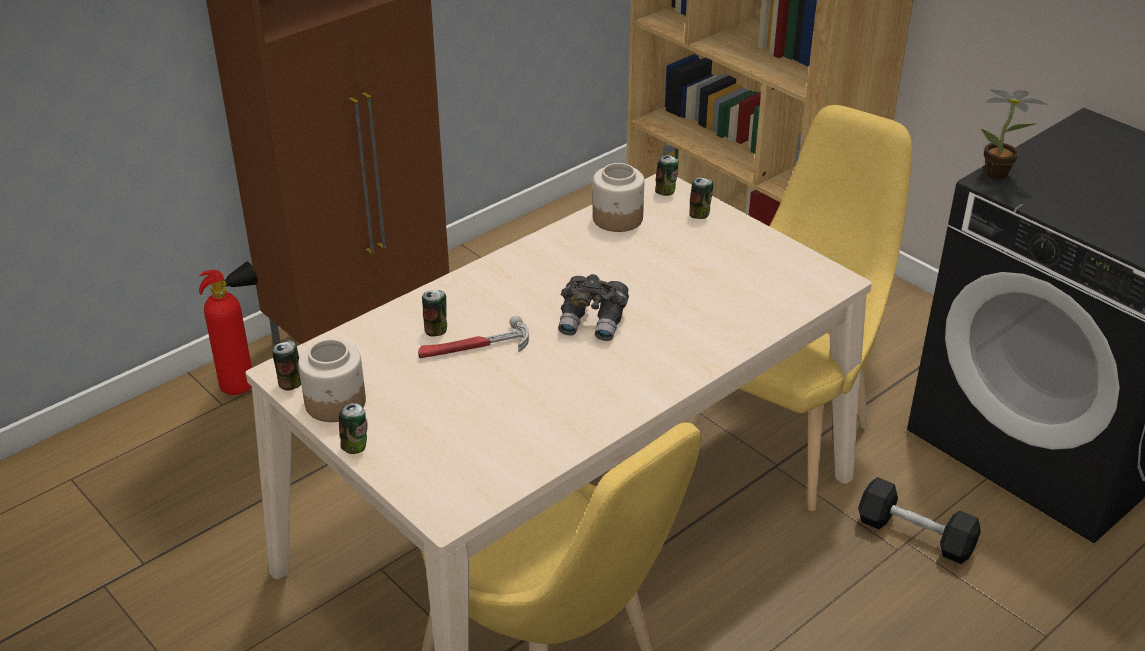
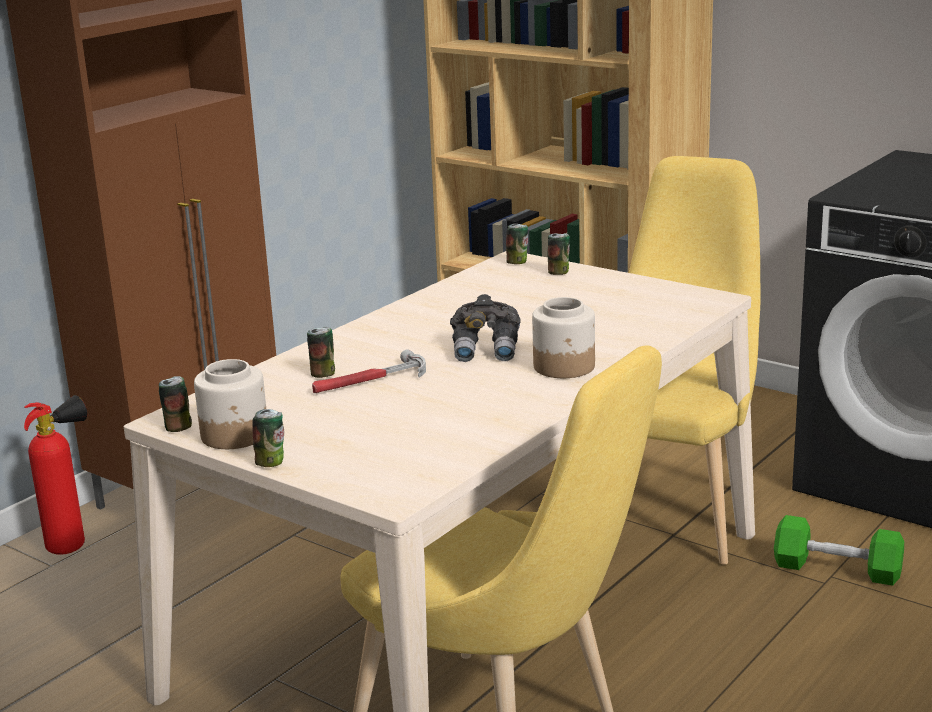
camera: 10 degrees left, 15 degrees down
jar [593,163,644,232] -> jar moved to [532,297,595,378]
black dumbbell [858,477,980,564] -> green dumbbell [774,515,904,586]
potted plant [981,89,1048,179] -> none

